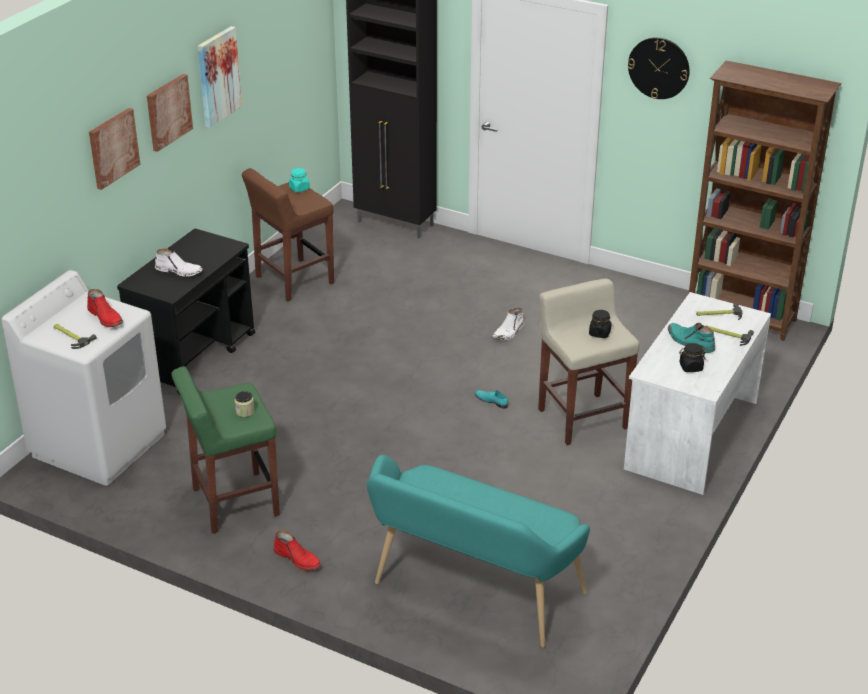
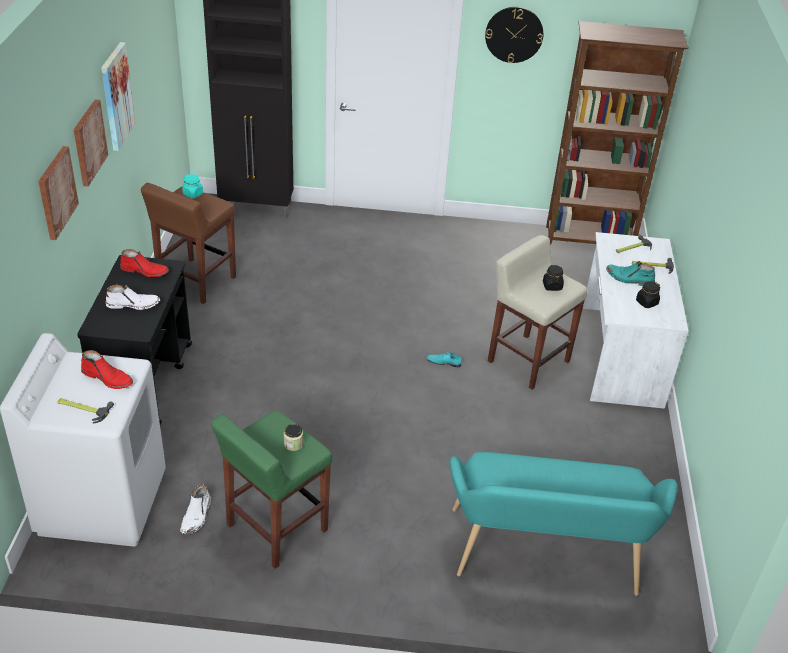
camera: 25 degrees left, 5 degrees up
red boot [273,530,322,570] -> red boot moved to [120,249,169,277]
white boot [492,307,524,340] -> white boot moved to [180,484,211,534]

